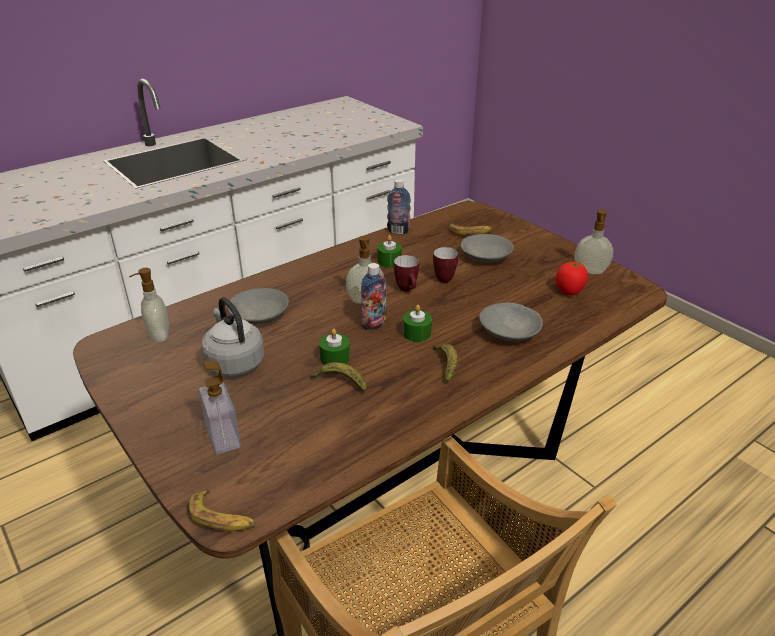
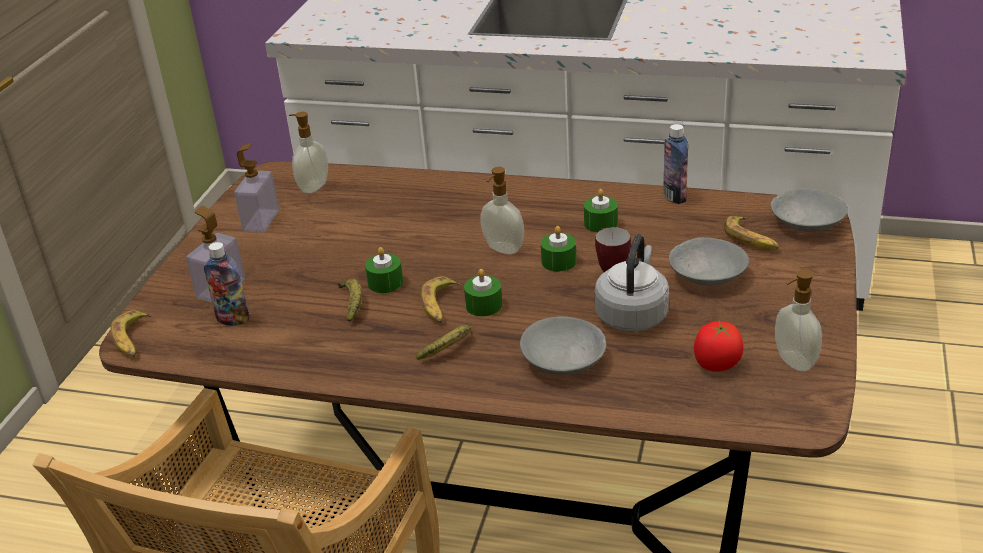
camera: 55 degrees right, 0 degrees up
grey kettle [201,297,264,376] -> grey kettle moved to [595,234,669,332]
grey bowl [228,288,289,324] -> grey bowl moved to [771,188,848,232]
bottle [361,263,386,330] -> bottle moved to [204,242,249,326]
mug [394,255,419,291] -> green candle [541,226,576,272]
none -> soap dispenser [234,143,279,233]
none -> banana [421,276,460,323]

